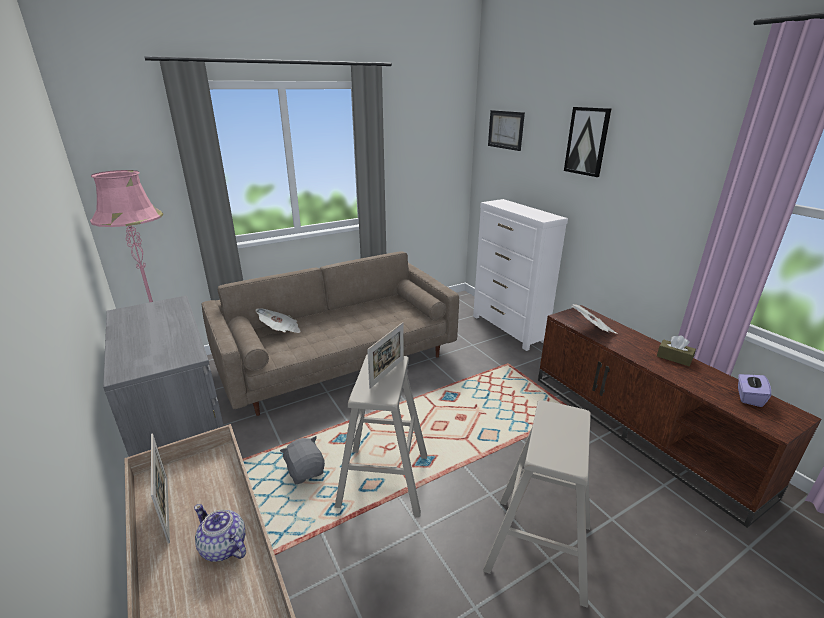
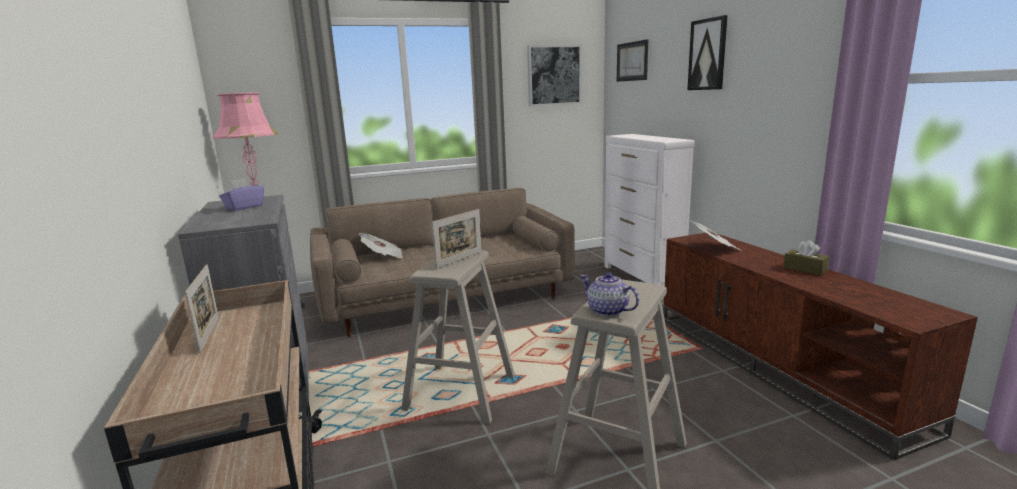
camera: 10 degrees right, 10 degrees down
teapot [194,504,246,562] -> teapot moved to [580,272,639,316]
grey plush toy [280,436,325,484] -> none
purple tissue box [738,372,771,407] -> purple tissue box moved to [219,178,264,211]
none -> picture [527,45,581,106]

